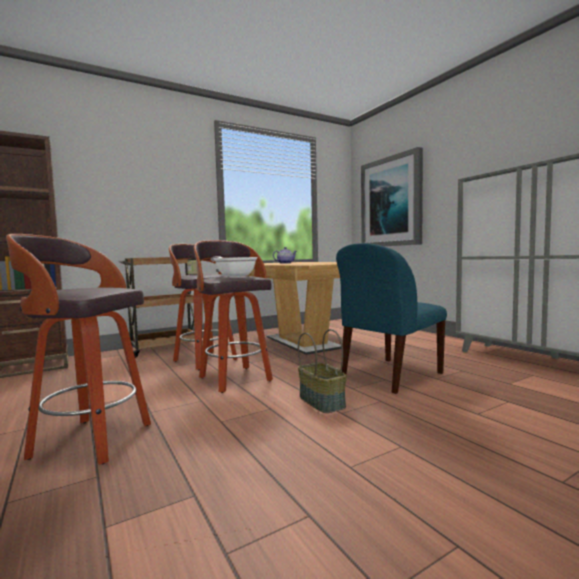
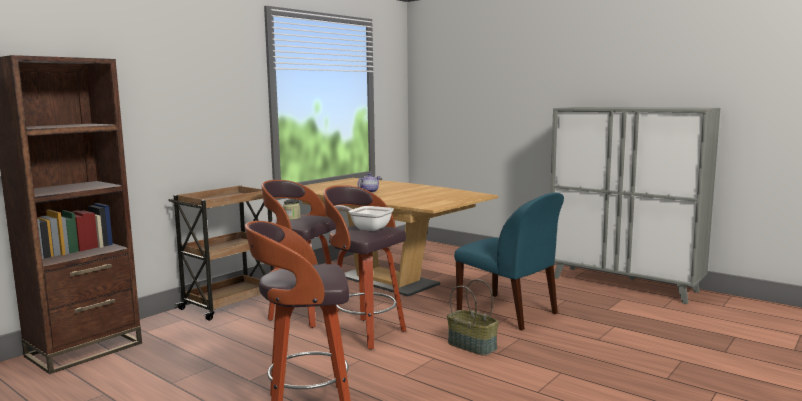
camera: 20 degrees left, 5 degrees up
blue chair [336,243,447,394] -> blue chair turned 75 degrees counterclockwise [454,193,564,330]
picture [361,147,423,246] -> none

